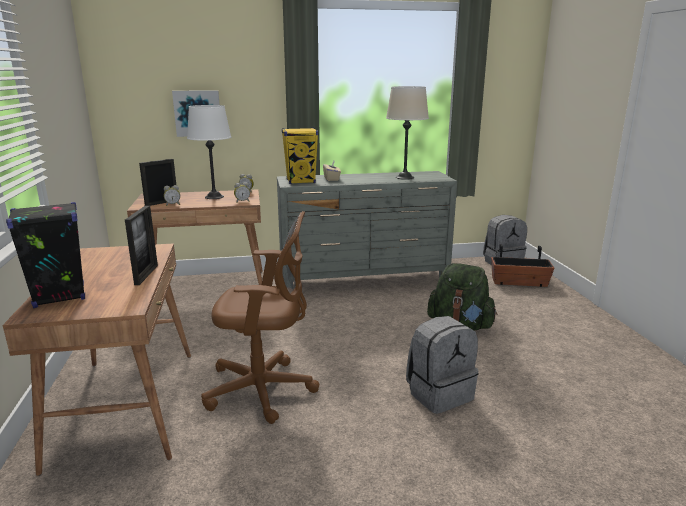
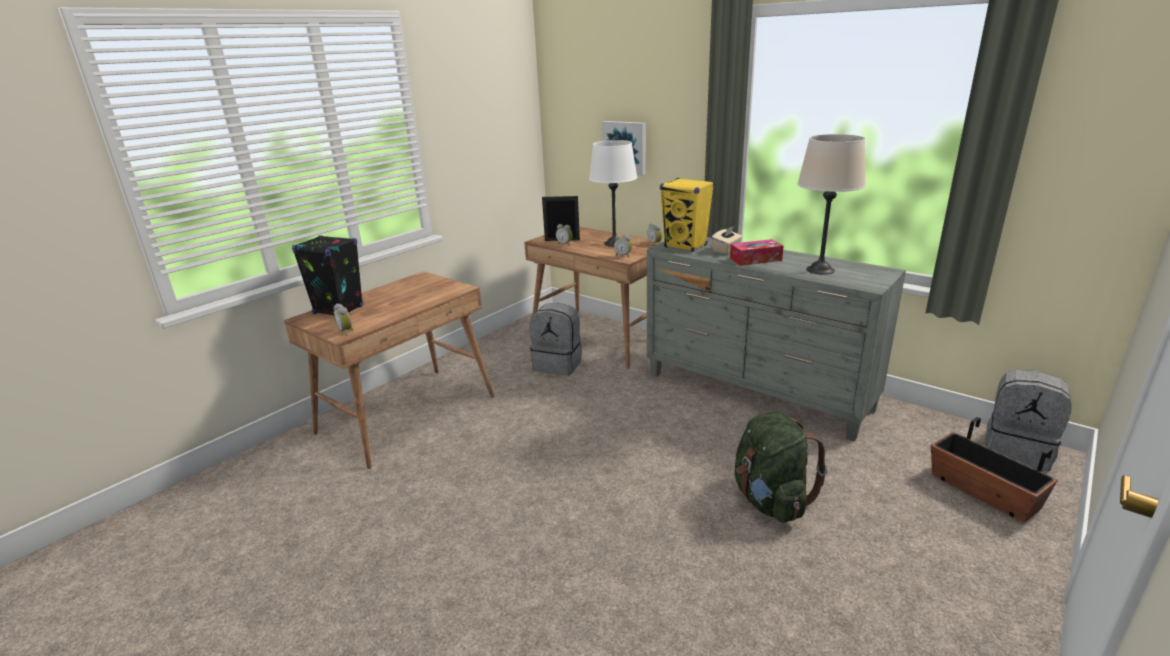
camera: 50 degrees right, 5 degrees up
picture frame [125,206,158,285] -> none
brown office chair [201,211,319,424] -> none
grey backpack [406,316,479,414] -> grey backpack moved to [529,303,582,376]
none -> alarm clock [334,303,353,336]
none -> tissue box [730,239,784,266]

